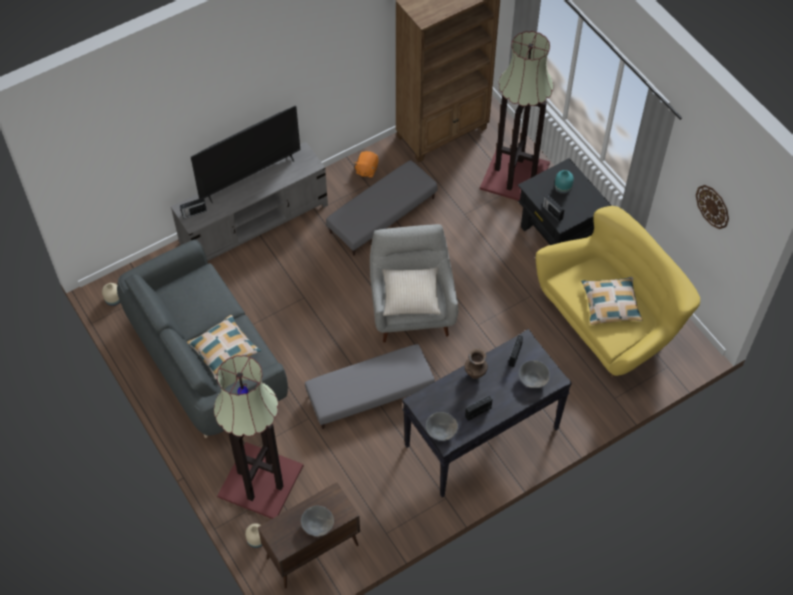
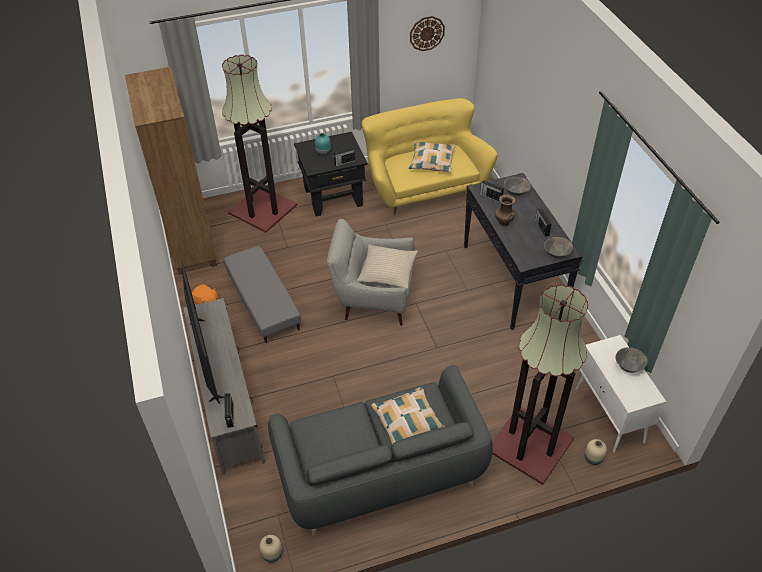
camera: 75 degrees left, 10 degrees down
brown cabinet [258,482,360,589] -> white cabinet [575,335,666,453]
grey ottoman [305,344,435,429] -> none

